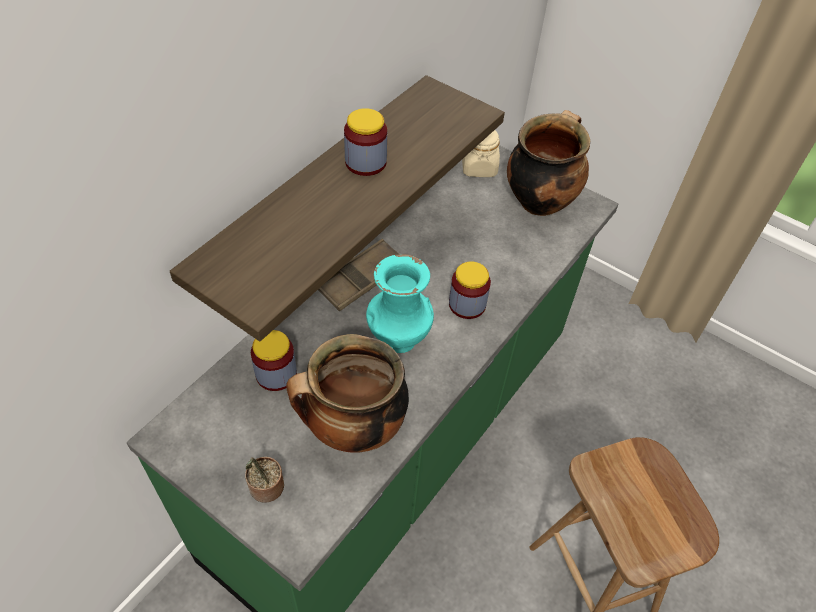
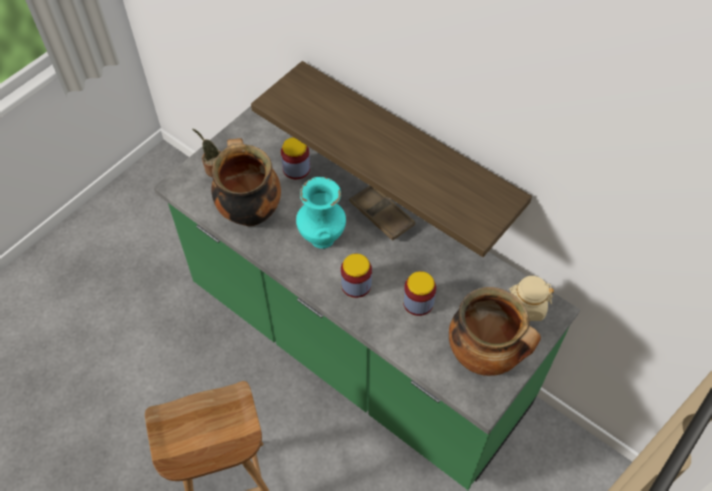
camera: 95 degrees right, 5 degrees up
jar [344,108,387,176] -> jar moved to [403,271,436,316]

